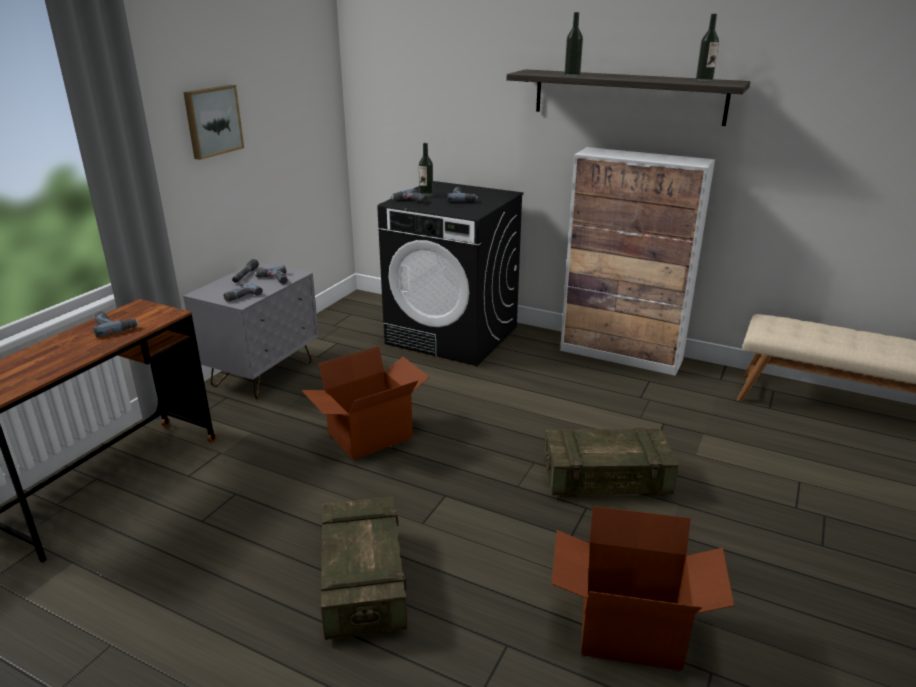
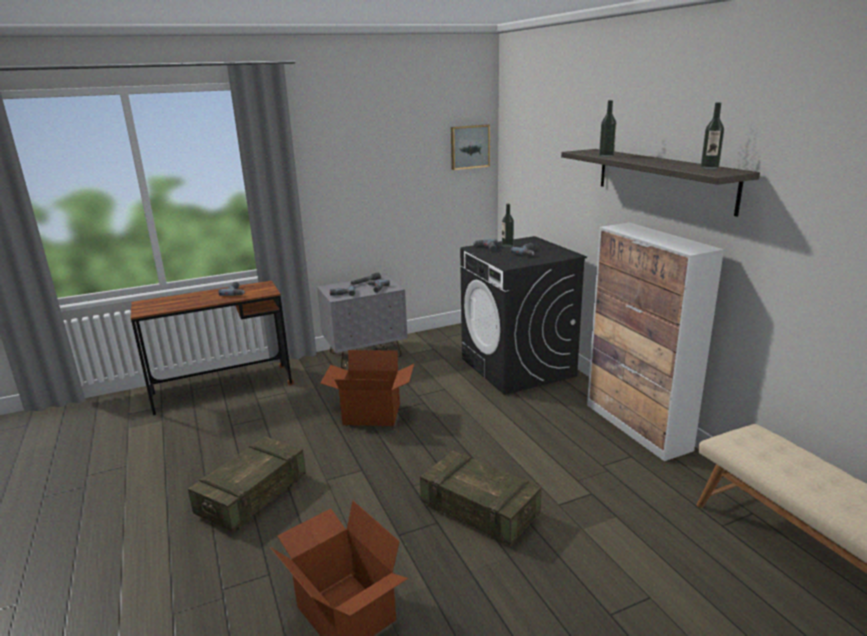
camera: 40 degrees right, 5 degrees down
picture [183,85,244,160] -> picture moved to [451,124,490,170]

